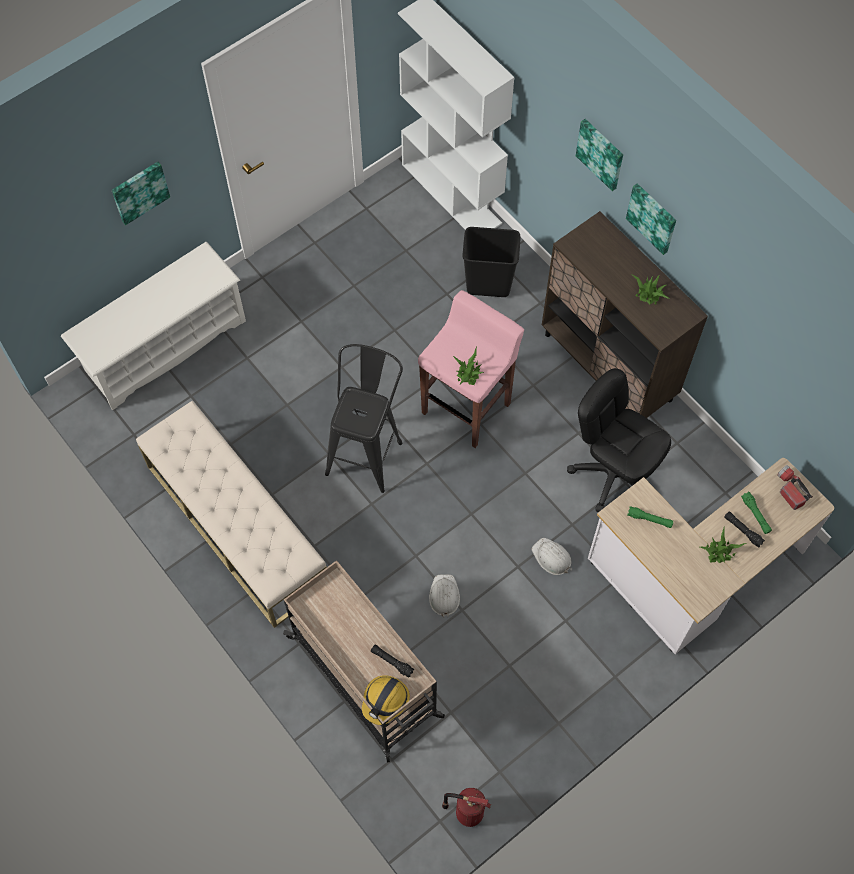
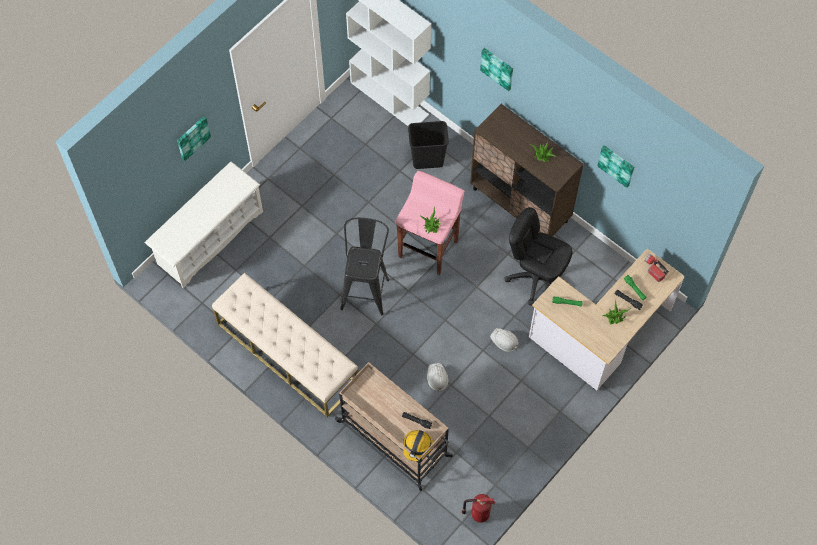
camera: 10 degrees left, 0 degrees up
picture [626,183,676,255] -> picture moved to [598,145,634,188]

